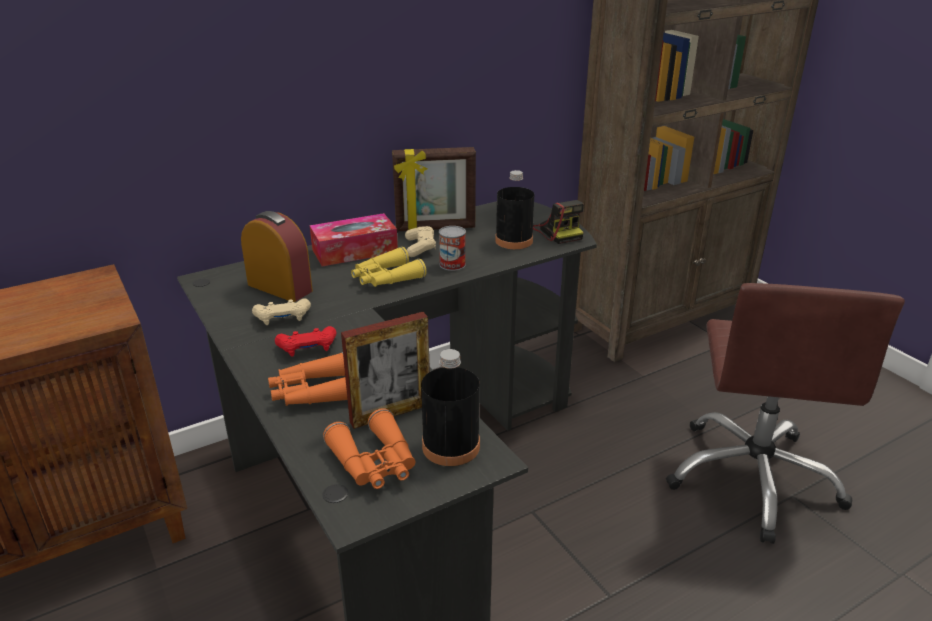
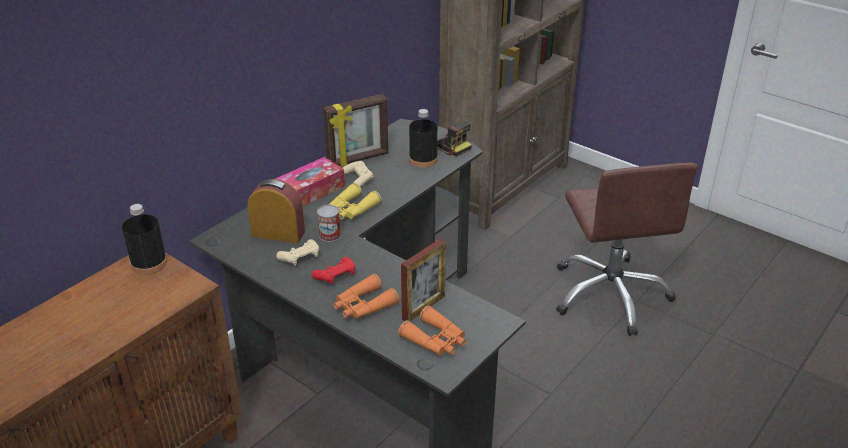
camera: 20 degrees left, 5 degrees up
black bottle [421,349,480,466] -> black bottle moved to [122,204,168,275]
can [439,226,466,271] -> can moved to [317,205,341,242]

